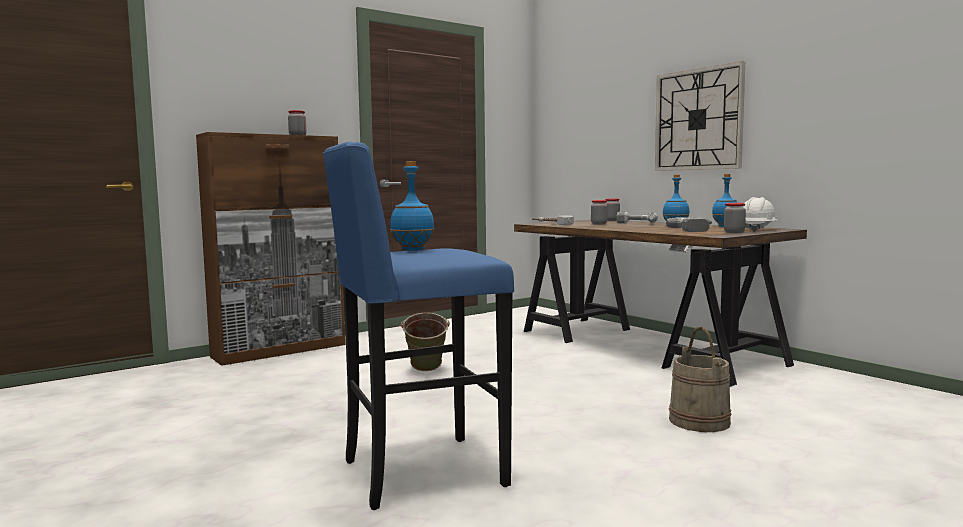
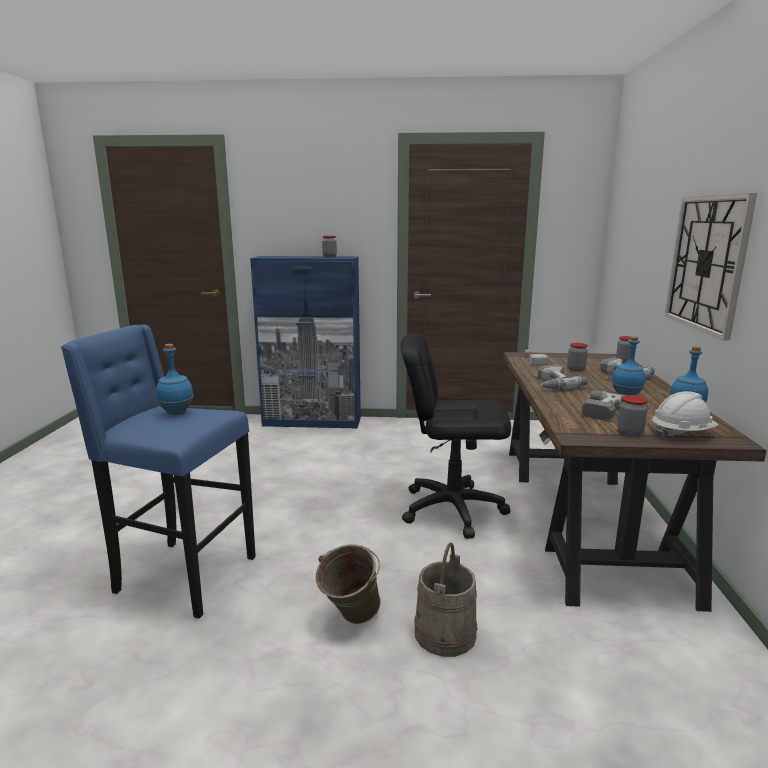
camera: 40 degrees right, 10 degrees up
brown cabinet [196,132,346,366] -> blue cabinet [250,256,361,428]
green bucket [401,312,450,371] -> green bucket moved to [316,544,381,624]
none -> black office chair [400,334,511,539]
none -> power drill [538,365,588,389]

